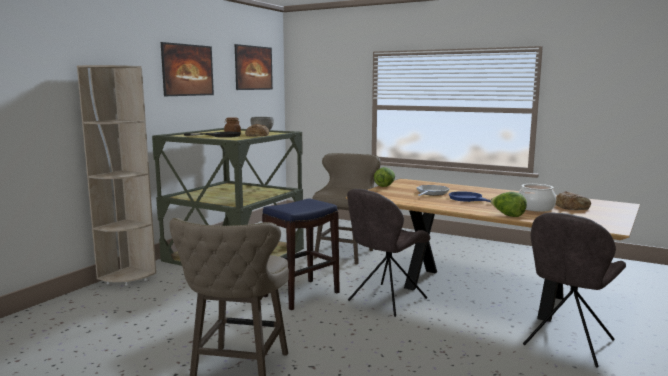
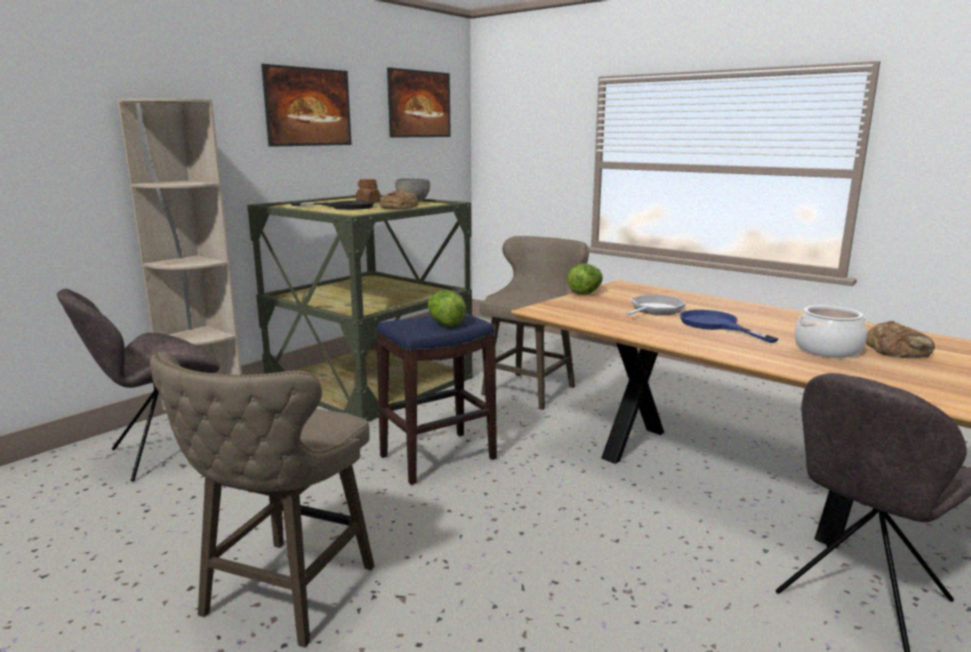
camera: 10 degrees right, 5 degrees up
grey chair [347,189,430,317] -> grey chair moved to [57,289,220,482]
lettuce [491,192,527,217] -> lettuce moved to [428,290,466,326]

